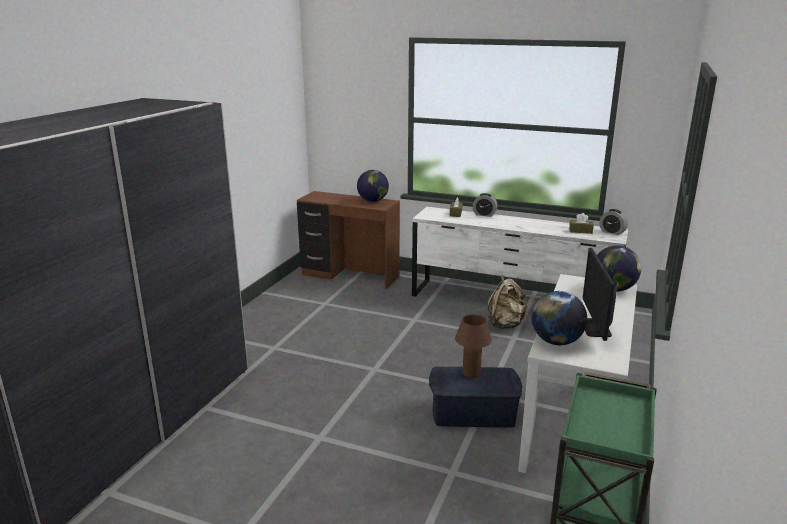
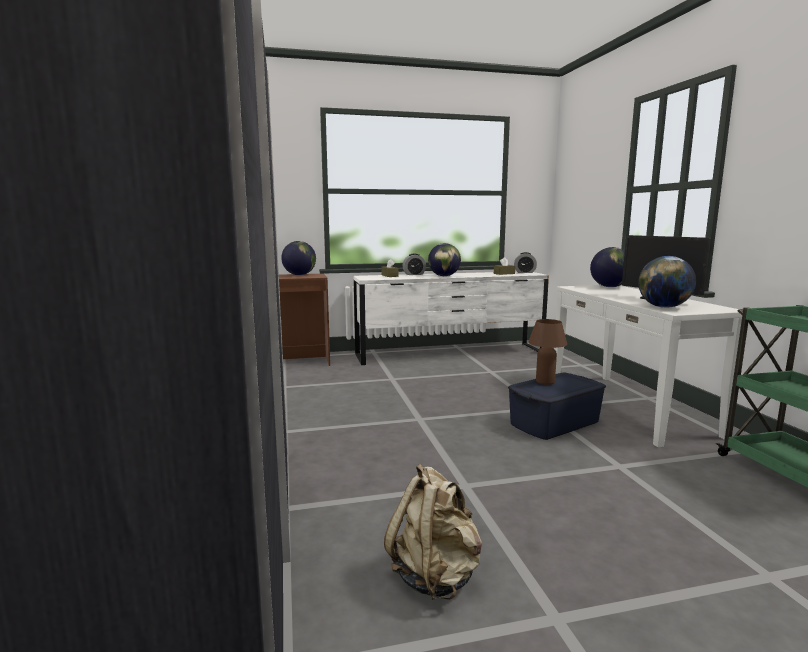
camera: 35 degrees left, 10 degrees down
beige backpack [487,275,527,329] -> beige backpack moved to [384,464,482,600]
none -> globe [428,243,461,276]

